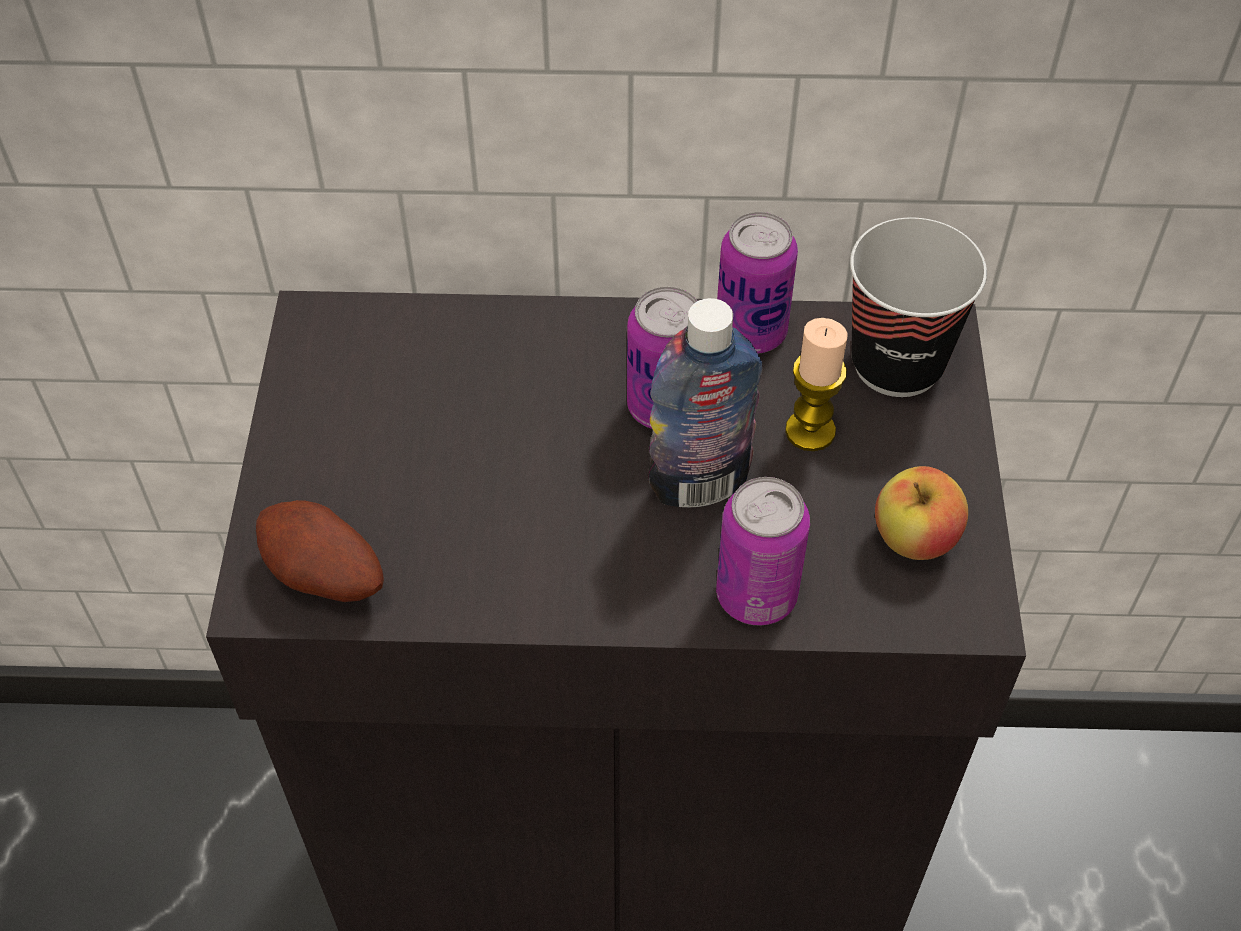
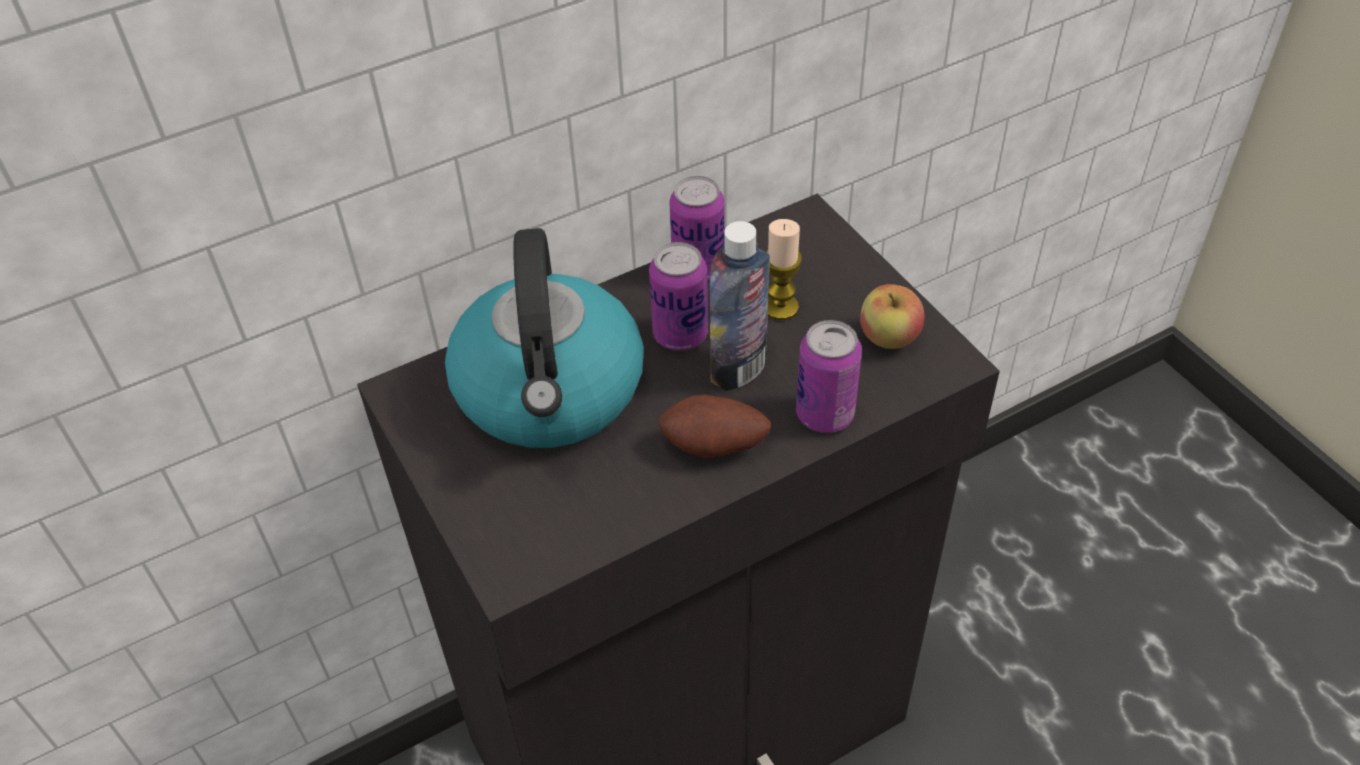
camera: 30 degrees left, 5 degrees down
potato [256,500,384,602] -> potato moved to [658,395,771,458]
cup [850,217,987,397] -> none
none -> kettle [445,228,644,448]

